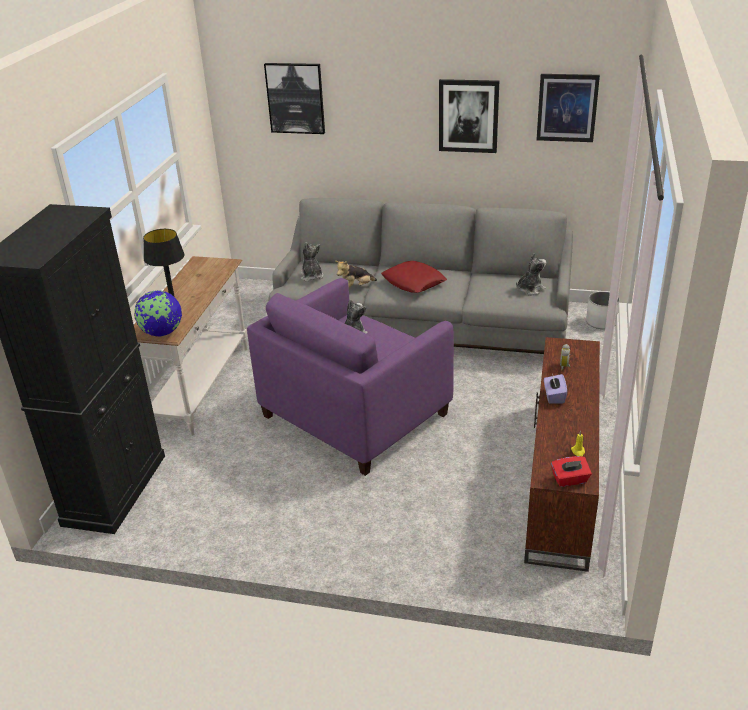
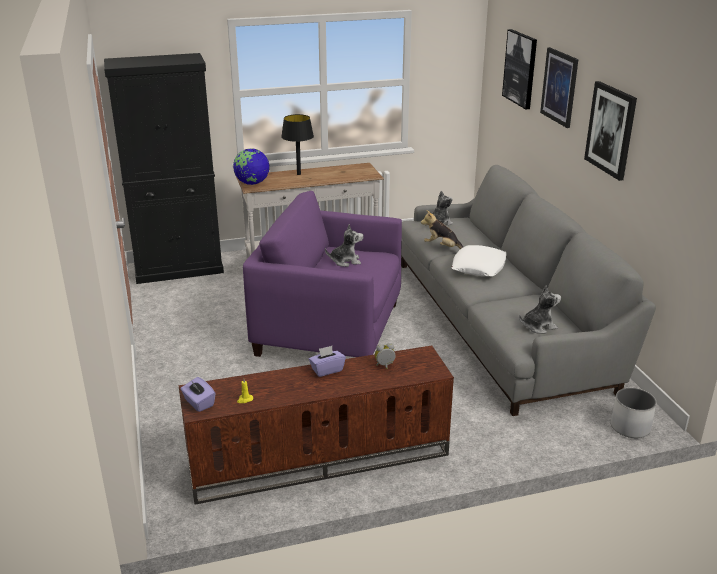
camera: 60 degrees right, 5 degrees down
red pillow [381,261,447,293] -> white pillow [452,245,507,276]
plush toy [516,253,547,295] -> plush toy turned 45 degrees counterclockwise [519,286,561,334]
picture [536,74,600,142] -> picture moved to [540,47,578,128]
red tissue box [551,456,592,487] -> purple tissue box [180,377,215,412]

